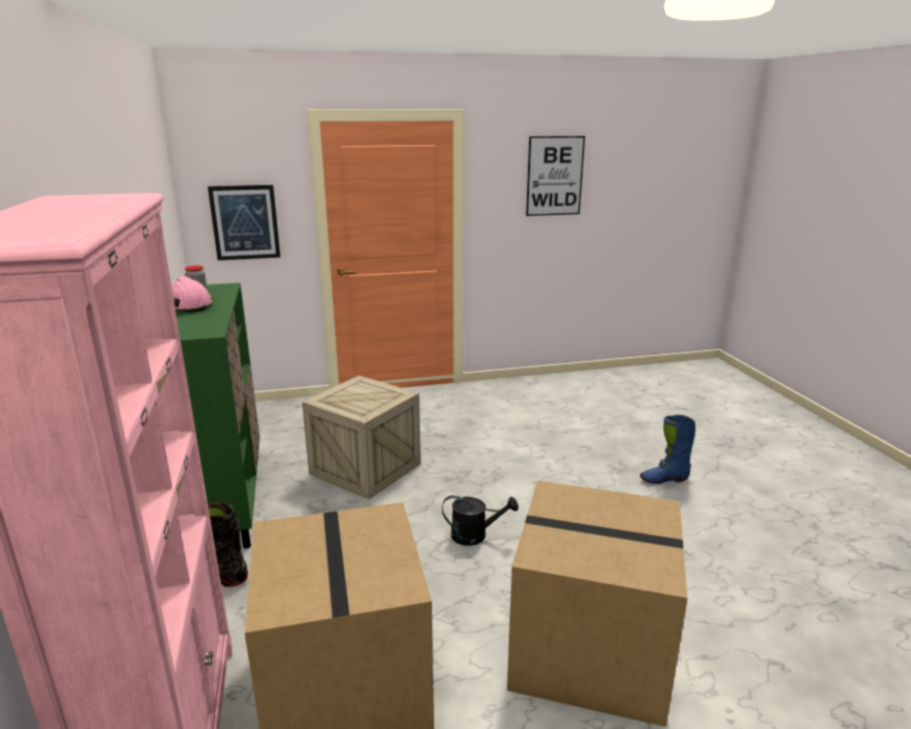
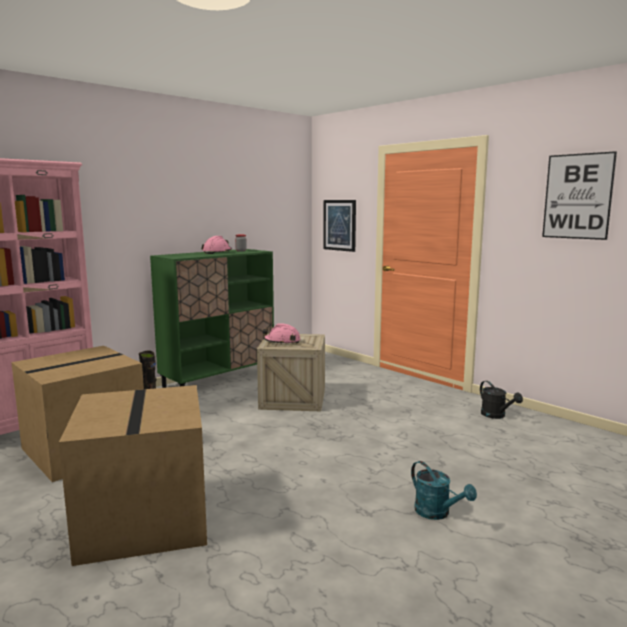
camera: 60 degrees right, 10 degrees down
black watering can [442,495,518,546] -> black watering can moved to [480,381,523,419]
blue boot [640,415,696,484] -> turquoise watering can [411,461,477,520]
none -> pink hard hat [262,324,300,344]

